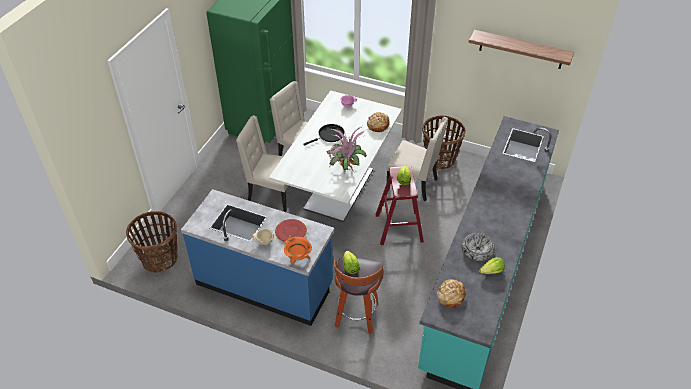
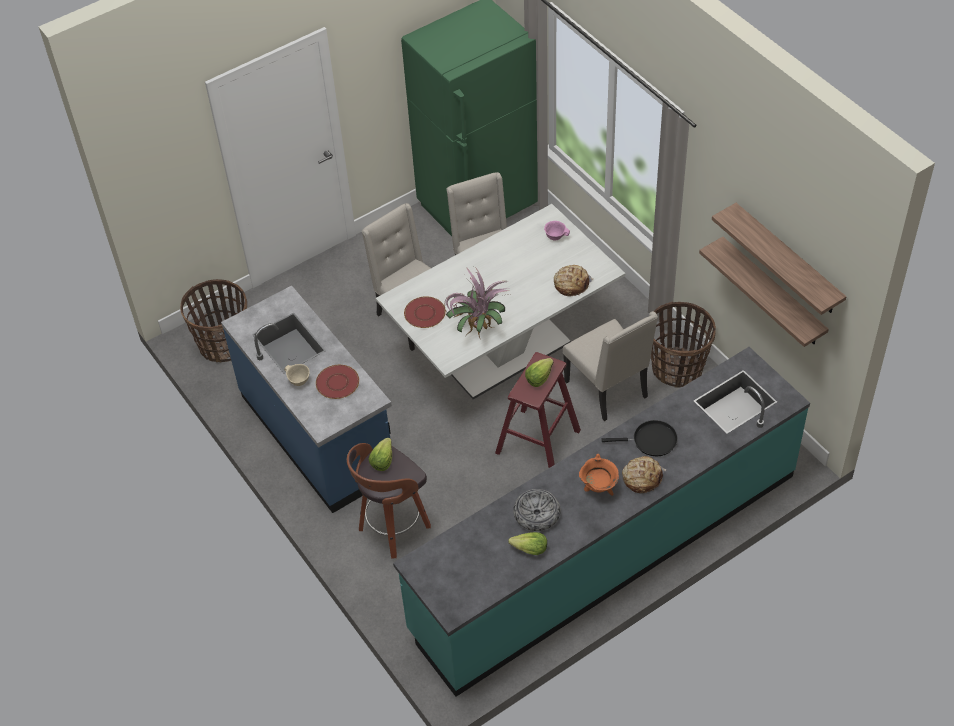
camera: 35 degrees right, 5 degrees up
orange cooking pot [284,235,312,263] -> orange cooking pot moved to [579,454,619,496]
black frying pan [303,124,345,146] -> black frying pan moved to [601,420,678,456]
bread [437,279,466,308] -> bread moved to [622,456,666,493]
none -> red plate [404,296,446,328]
none -> shelf [699,237,829,347]

